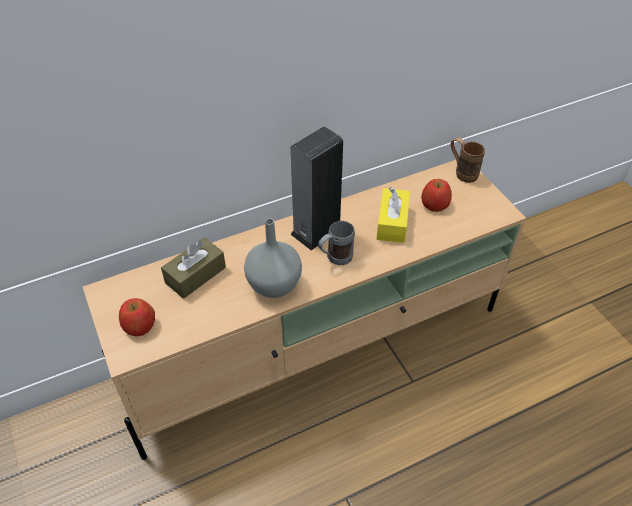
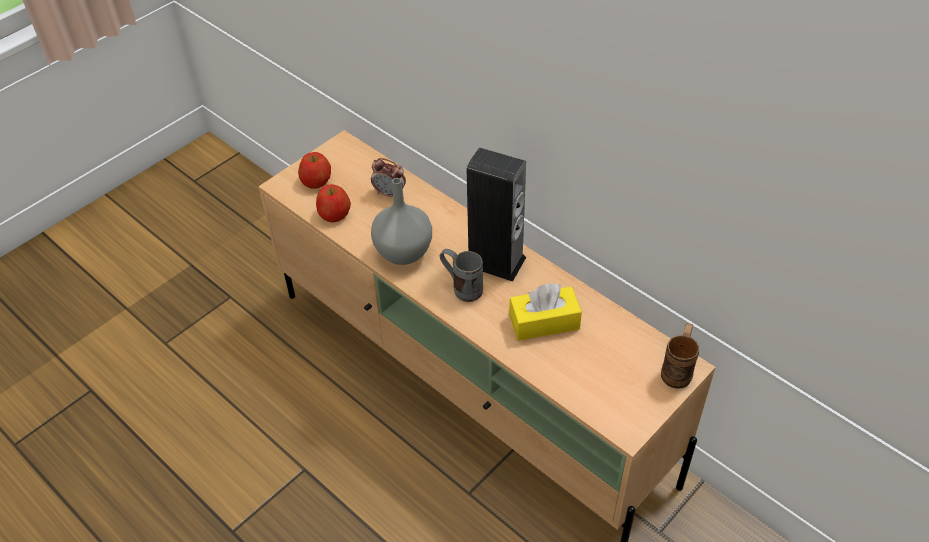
camera: 70 degrees right, 0 degrees up
brown tissue box [161,238,226,299] -> alarm clock [371,158,406,197]
apple [421,179,452,212] -> apple moved to [316,184,351,223]

